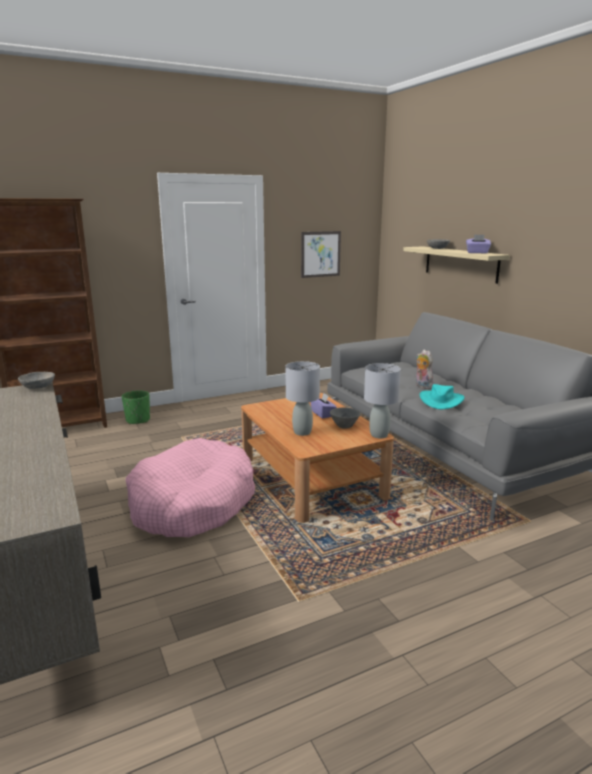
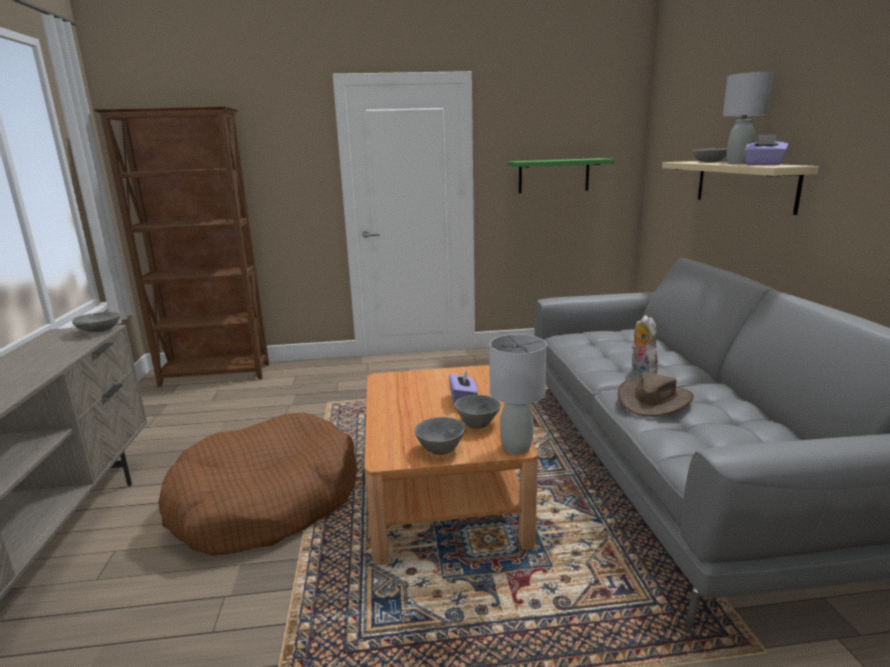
camera: 20 degrees right, 0 degrees up
green planter [122,390,150,424] -> none
pink dog bed [125,438,255,537] -> brown dog bed [158,412,358,555]
grey table lamp [286,361,320,436] -> grey table lamp moved to [723,72,774,164]
picture [301,231,341,278] -> green shelf [508,158,615,193]
turquoise hat [420,384,464,409] -> brown hat [618,372,694,416]
none -> grey bowl [415,417,465,455]

